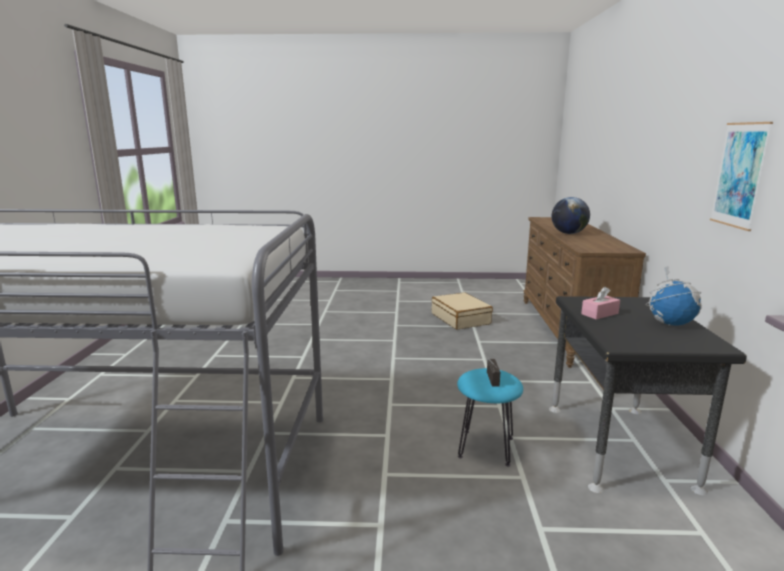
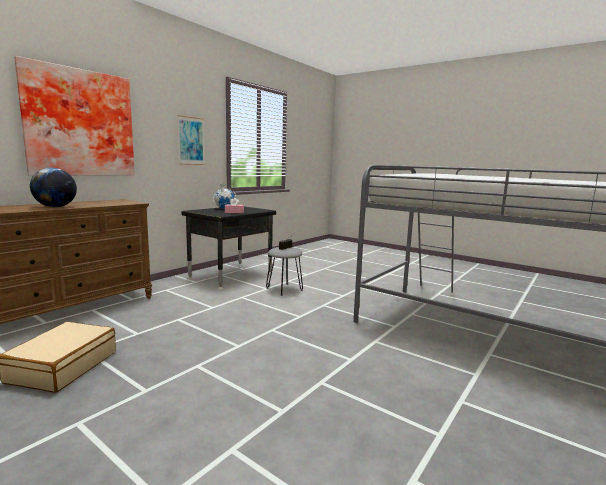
camera: 145 degrees left, 5 degrees down
turquoise stool [457,368,523,466] -> grey stool [266,247,303,296]
none -> picture [14,56,135,176]

